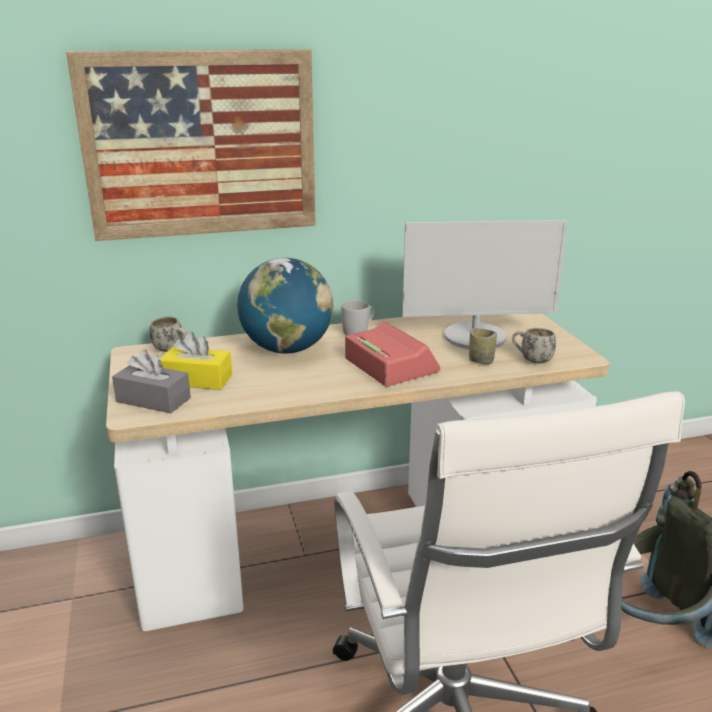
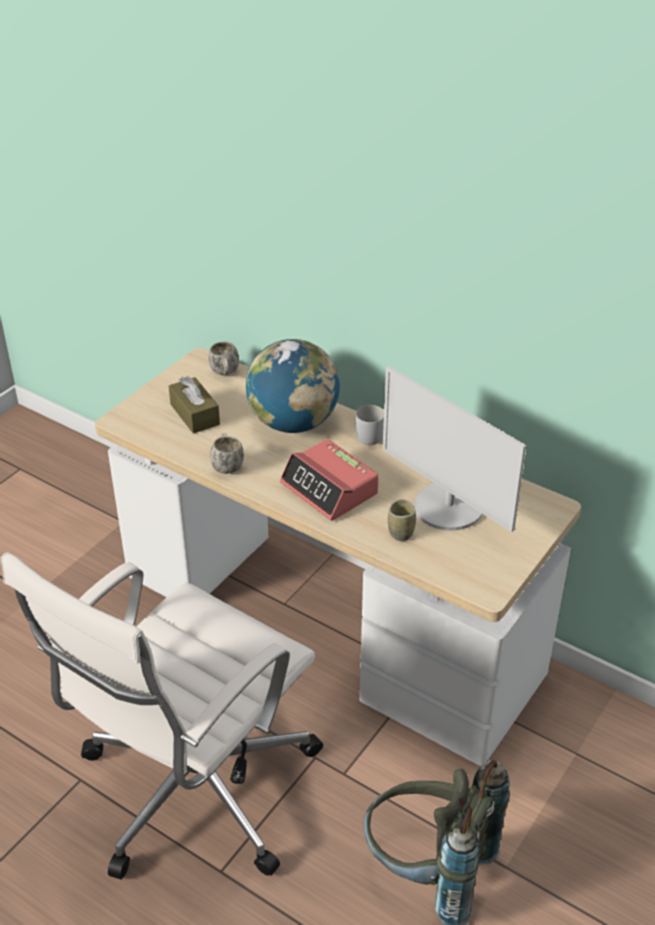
camera: 50 degrees right, 15 degrees up
picture [66,49,316,241] -> none
grey tissue box [112,350,191,413] -> none
yellow tissue box [160,332,232,390] -> brown tissue box [169,376,220,434]
alarm clock [345,321,440,387] -> alarm clock turned 120 degrees clockwise [280,439,378,521]
white mug [512,328,556,364] -> white mug moved to [210,433,244,474]

